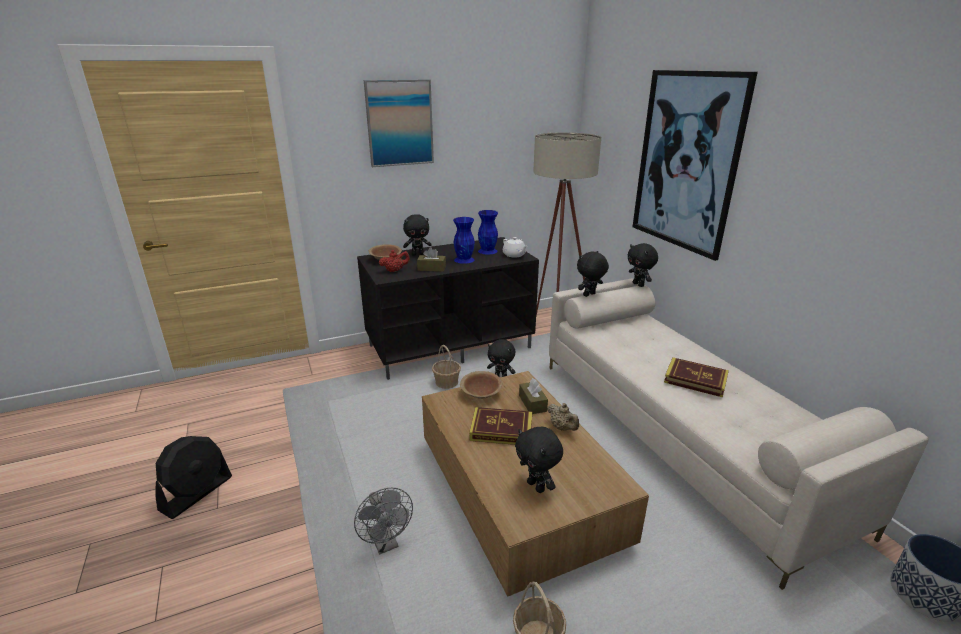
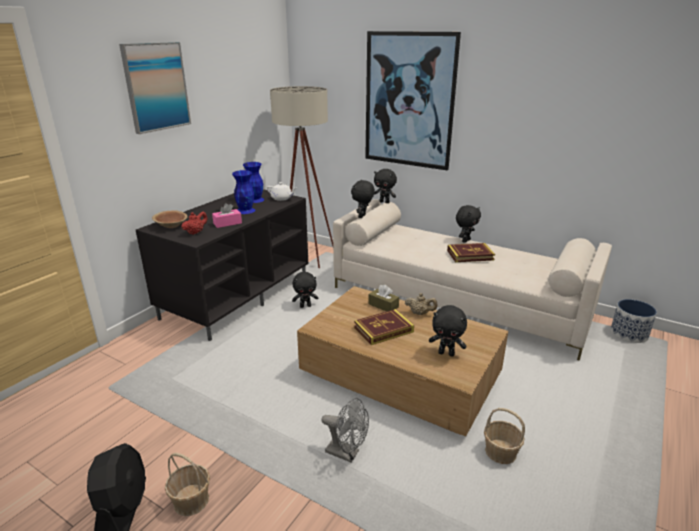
camera: 35 degrees left, 0 degrees up
black plush toy [403,214,432,256] -> black plush toy moved to [456,205,481,243]
brown tissue box [417,247,446,272] -> pink tissue box [212,203,242,228]
basket [432,345,461,389] -> basket moved to [165,453,210,516]
brown bowl [460,371,502,399] -> none

